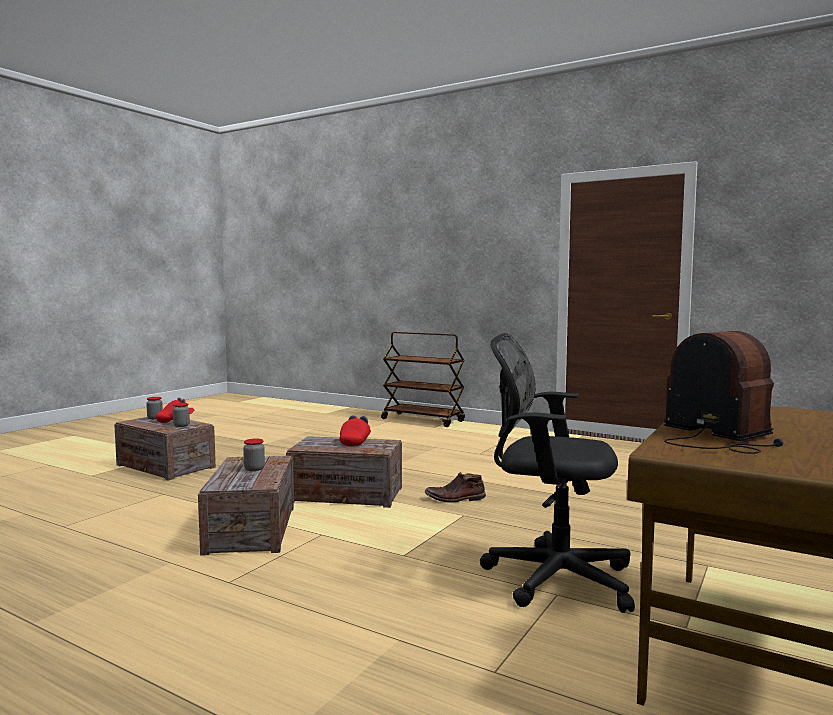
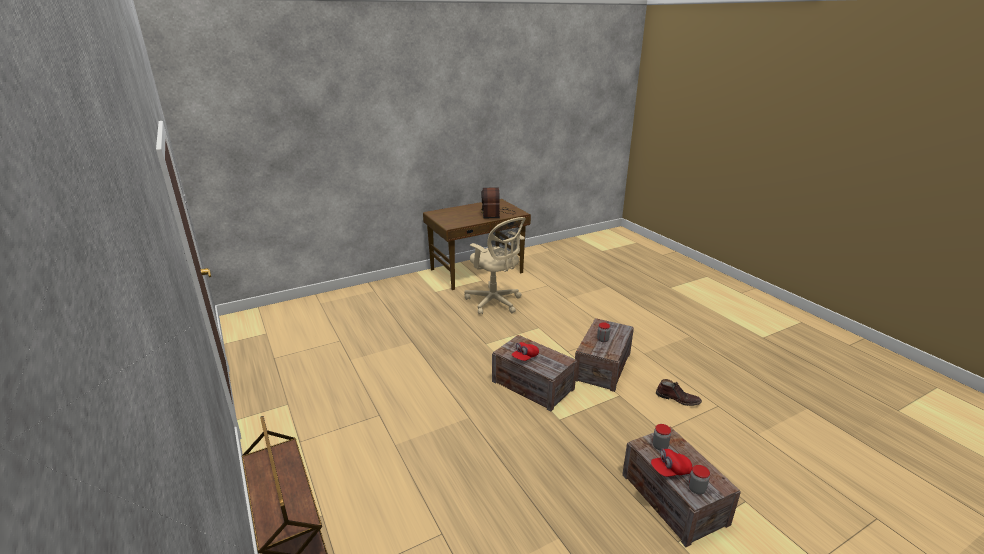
camera: 150 degrees left, 20 degrees up
brown boot [425,472,486,503] -> brown boot moved to [656,379,702,406]
black office chair [480,333,635,613] -> beige office chair [464,217,526,315]

